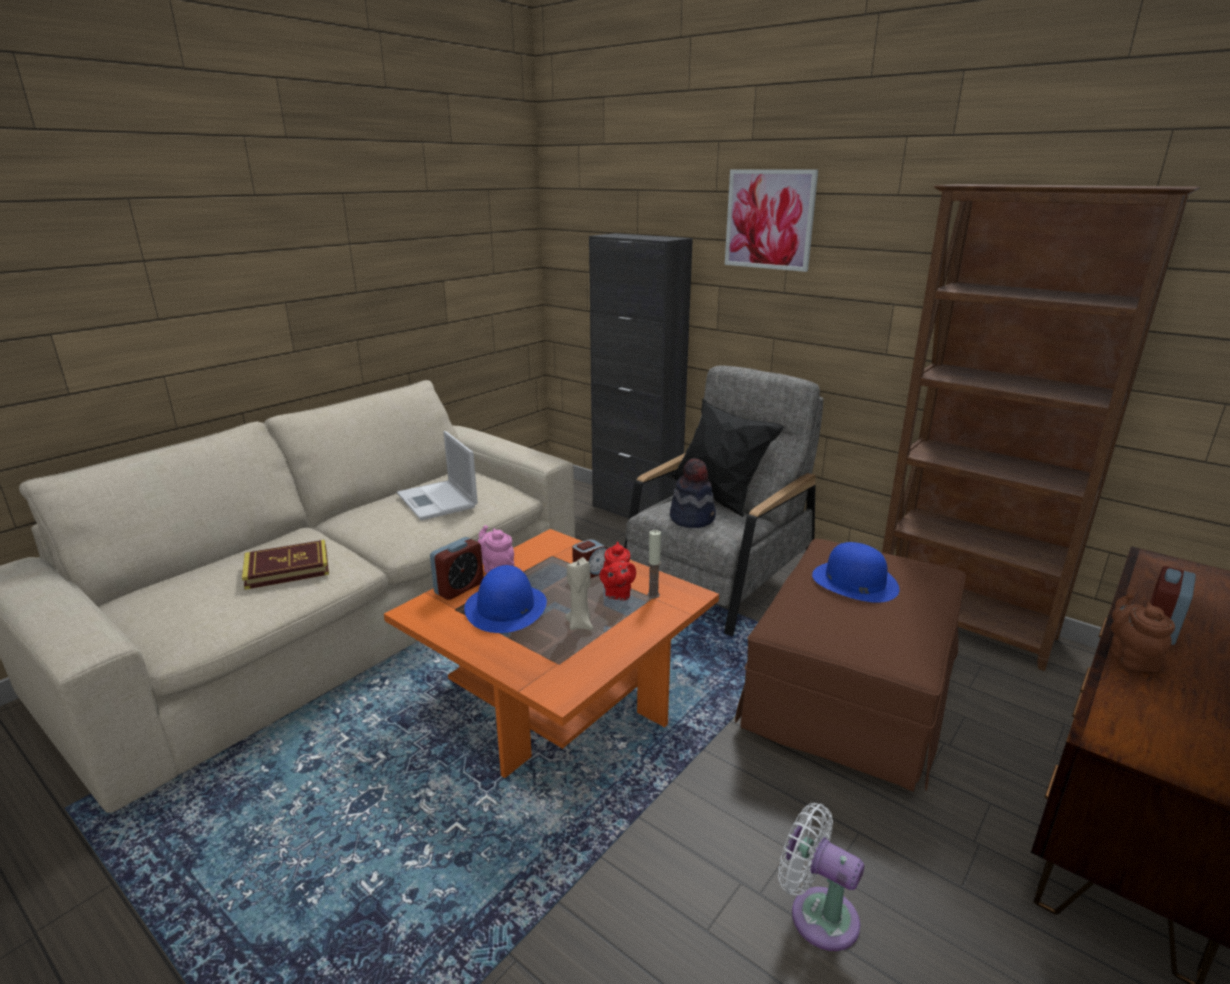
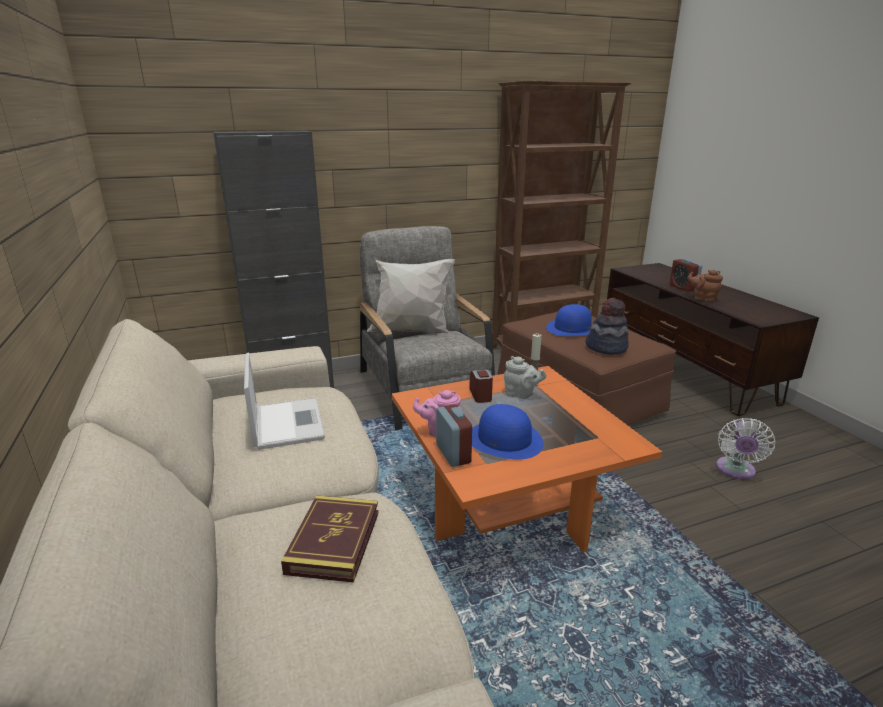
camera: 60 degrees left, 0 degrees up
laptop [397,431,478,521] -> laptop turned 105 degrees counterclockwise [244,353,325,450]
beige candle [565,557,593,630] -> none
red teapot [599,542,636,600] -> grey teapot [504,356,547,399]
black pillow [667,398,784,517] -> white pillow [367,259,455,333]
hat [670,458,716,528] -> hat moved to [586,298,629,355]
picture [725,169,818,272] -> none
white fan [778,803,864,951] -> white fan turned 45 degrees counterclockwise [716,418,775,480]

